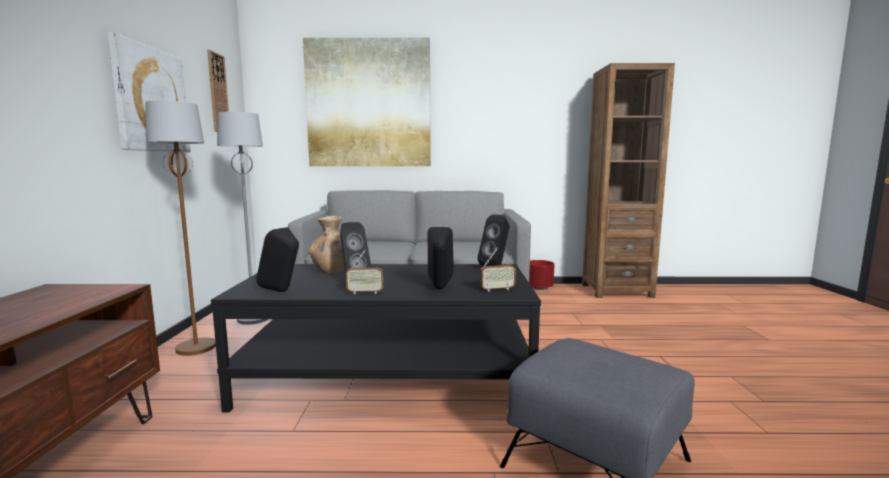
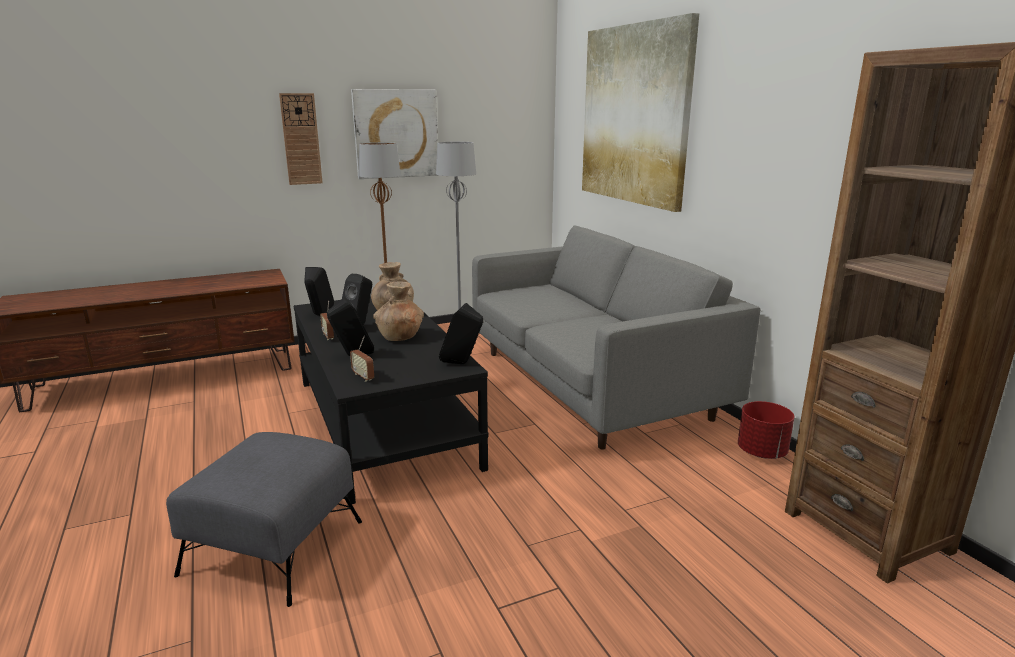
camera: 65 degrees right, 10 degrees up
wall clock [207,50,229,132] -> wall clock moved to [279,93,323,185]
none -> brown vase [373,281,424,341]

